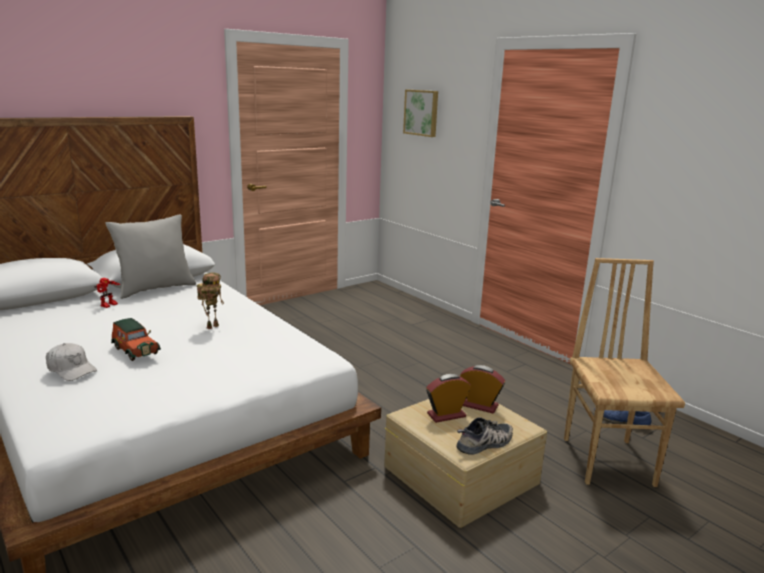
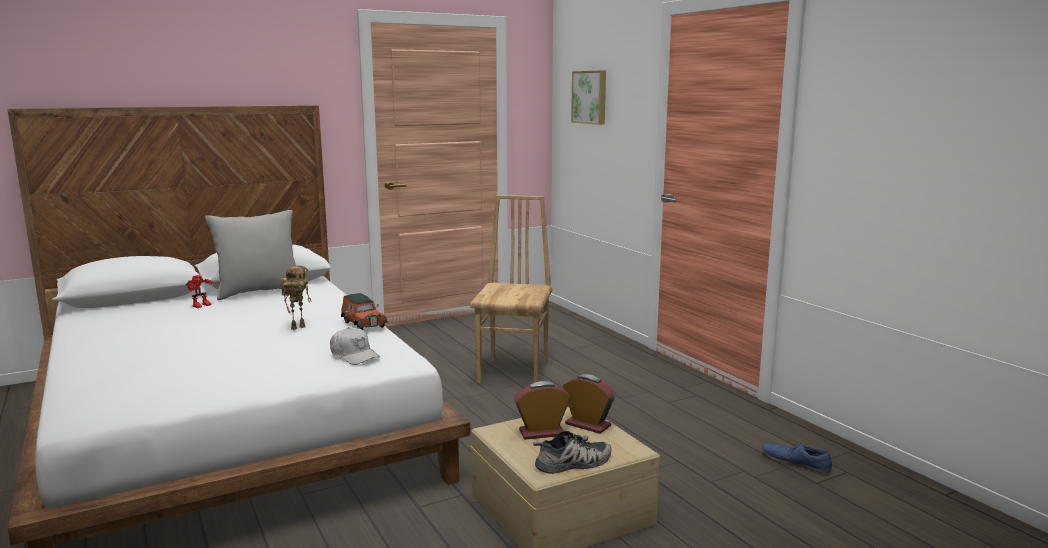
camera: 10 degrees right, 5 degrees down
white cap [46,343,97,381] -> white cap moved to [330,327,380,365]
toy car [111,318,161,361] -> toy car moved to [341,293,388,330]
brown chair [564,258,685,487] -> brown chair moved to [470,195,553,383]

